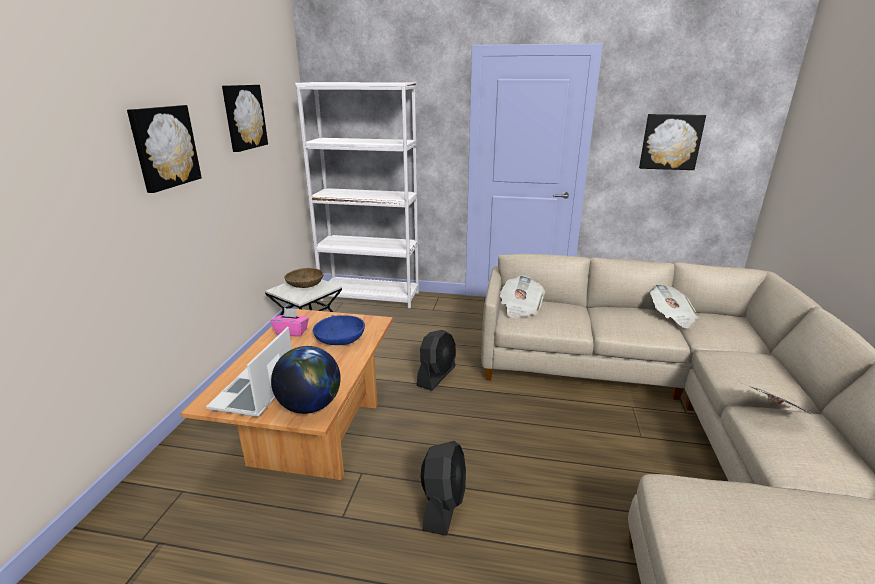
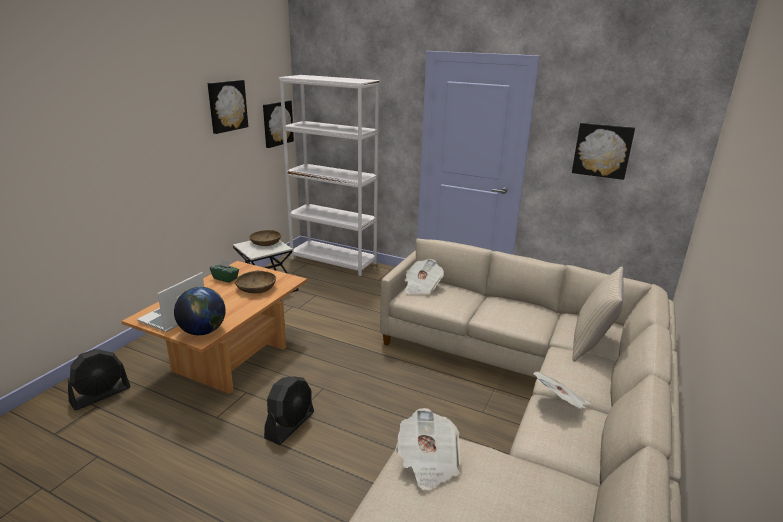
camera: 15 degrees right, 0 degrees up
picture [127,105,202,193] -> picture moved to [263,100,294,148]
pink tissue box [271,308,309,337] -> green tissue box [210,259,239,283]
blue bowl [313,315,365,345] -> brown bowl [235,270,276,294]
black fan [417,330,456,391] -> black fan moved to [68,349,131,410]
newspaper [650,284,699,329] -> newspaper moved to [396,408,460,491]
none -> beige pillow [572,266,624,362]

